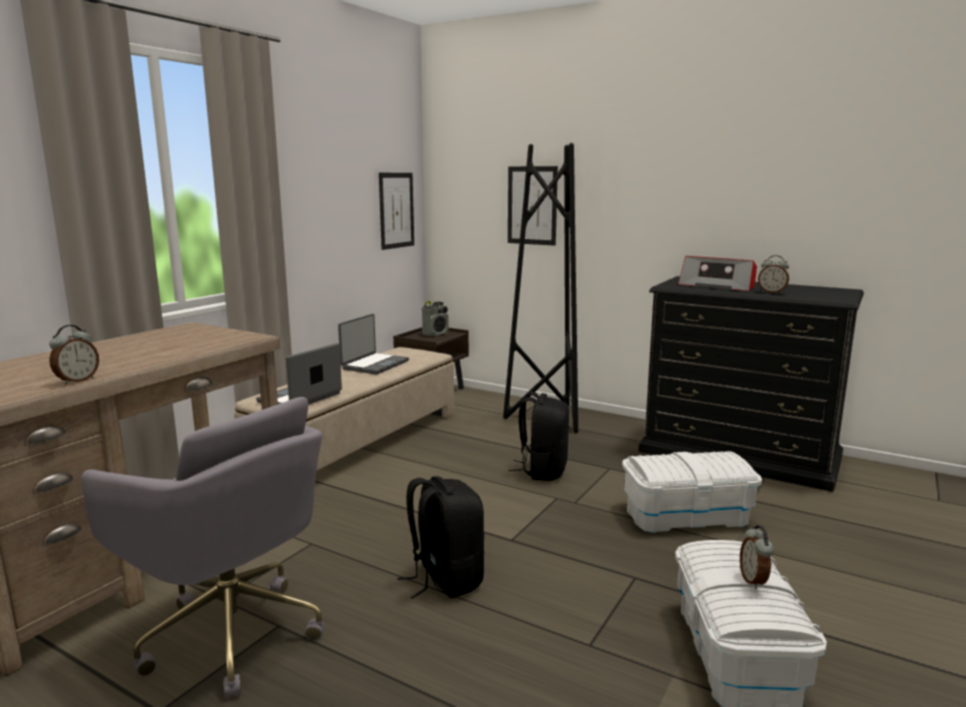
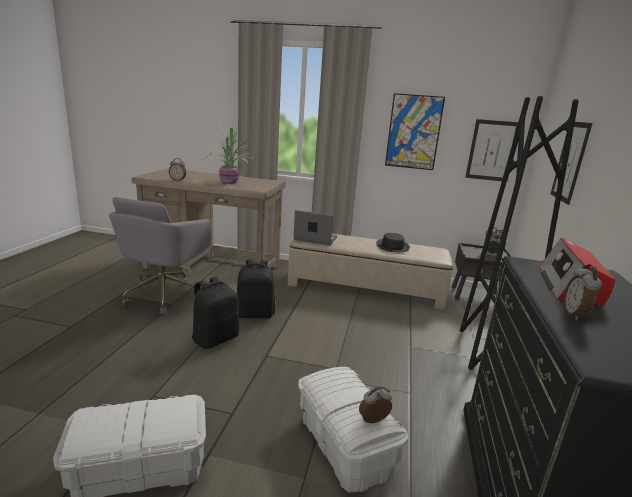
camera: 70 degrees right, 5 degrees up
laptop [338,314,409,375] -> black hat [376,233,410,252]
black backpack [509,391,569,481] -> black backpack moved to [237,260,275,318]
alarm clock [740,525,774,589] -> alarm clock moved to [359,386,392,423]
none -> potted plant [202,126,255,184]
none -> picture [385,93,445,170]

